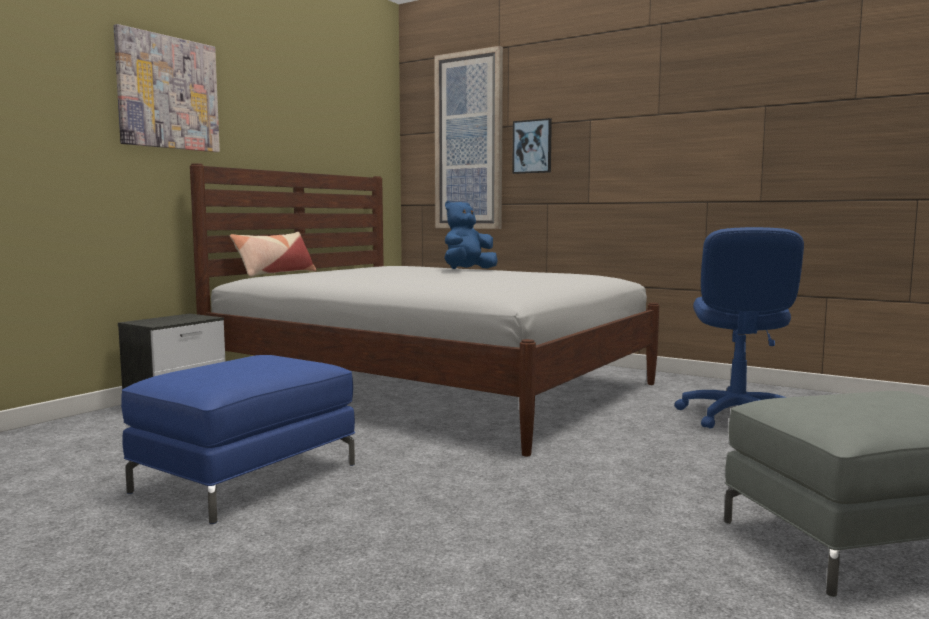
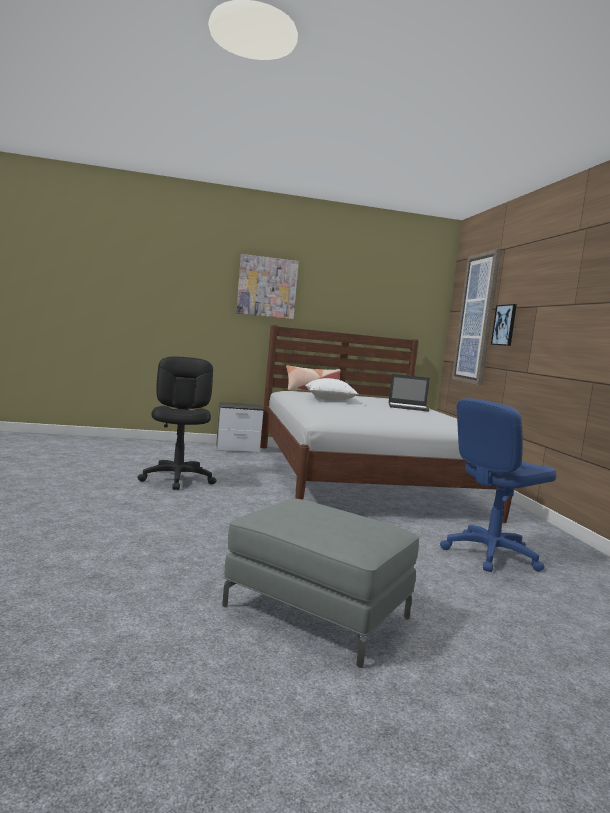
camera: 45 degrees right, 0 degrees up
blue ottoman [121,355,355,524] -> black office chair [137,357,216,490]
blue plush toy [444,201,498,269] -> laptop [389,374,430,412]
none -> white pillow [305,378,358,401]

